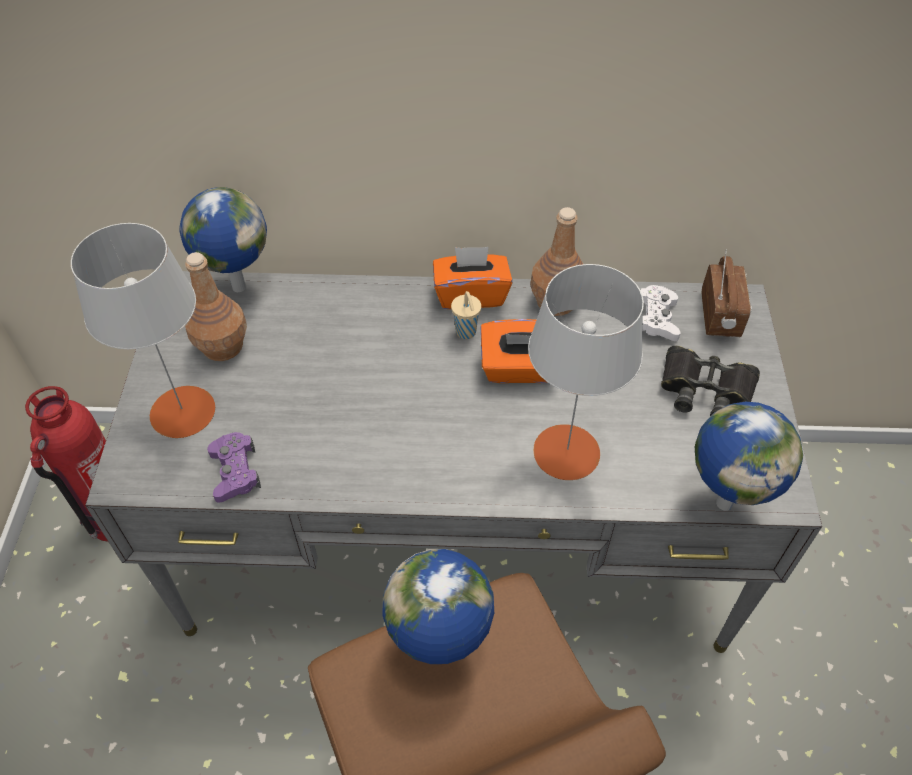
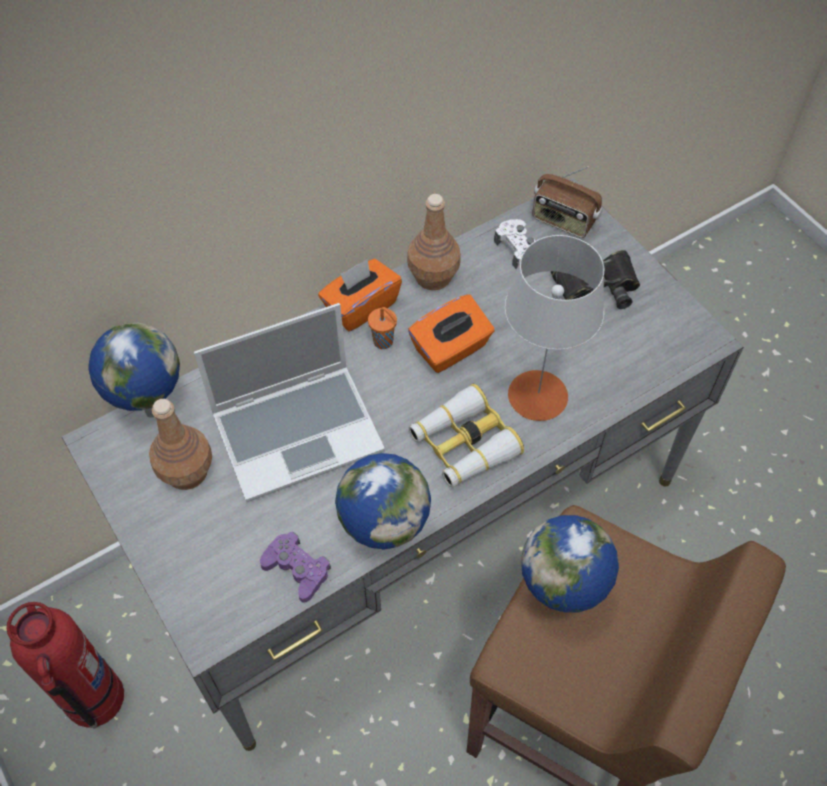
camera: 35 degrees left, 5 degrees up
grey table lamp [71,223,215,438] -> none
beige cup [451,291,481,339] -> orange cup [368,307,397,349]
globe [695,402,803,511] -> globe moved to [335,453,431,549]
radio [702,250,752,337] -> radio turned 150 degrees clockwise [532,166,603,238]
none -> laptop [194,303,385,502]
none -> binoculars [409,384,524,488]

